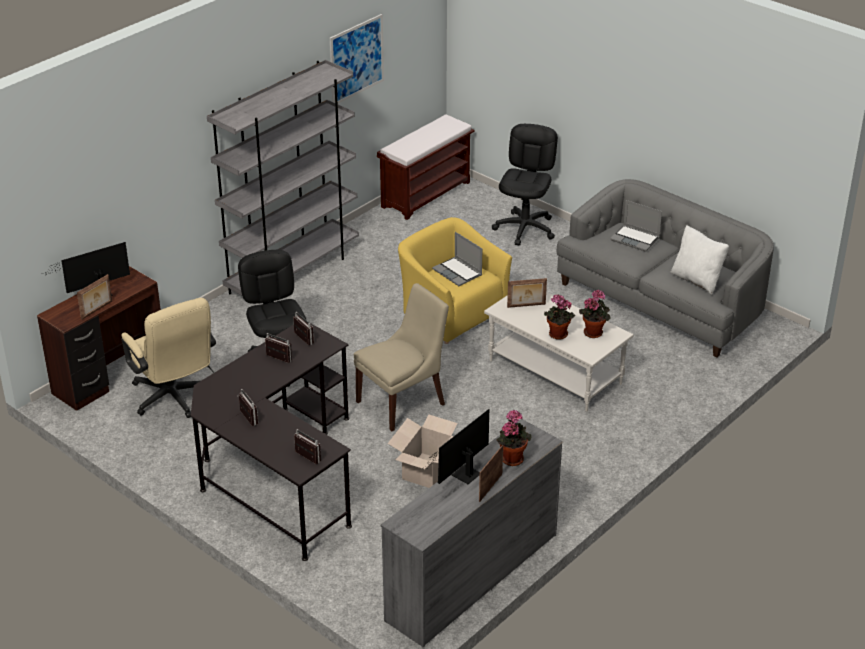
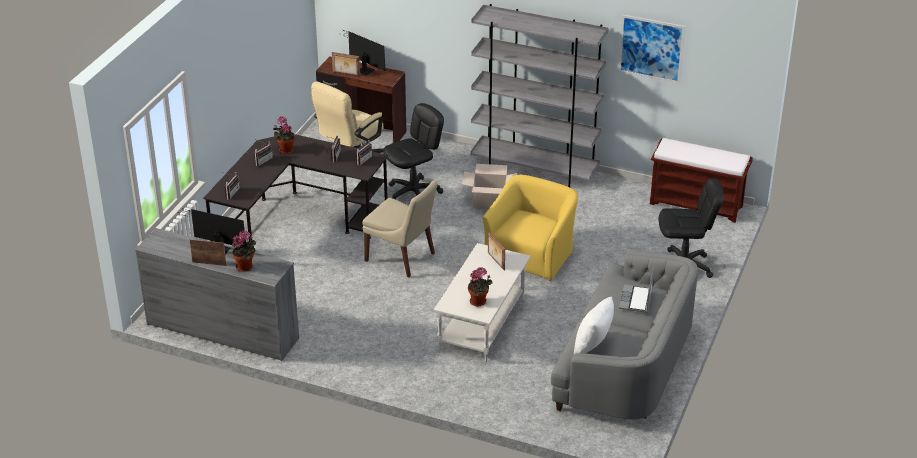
camera: 70 degrees right, 0 degrees up
cardboard box [388,414,458,488] -> cardboard box moved to [462,164,517,209]
laptop [432,232,482,286] -> none
potted plant [544,294,575,340] -> potted plant moved to [273,116,295,154]

